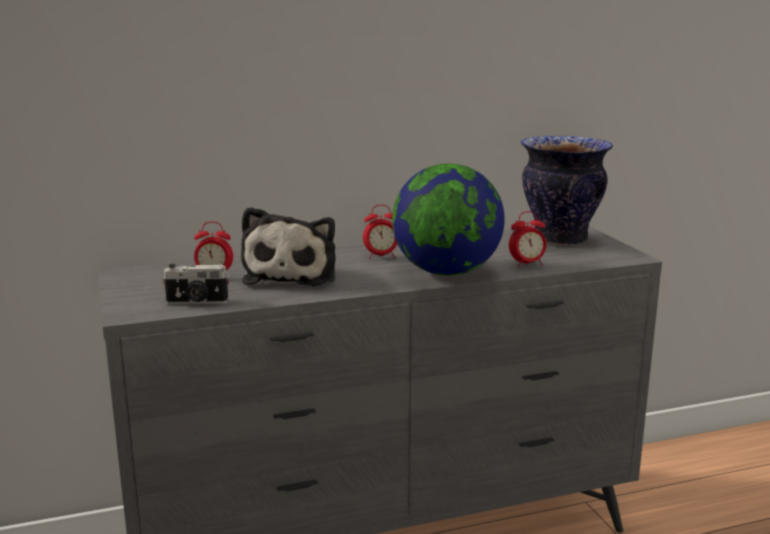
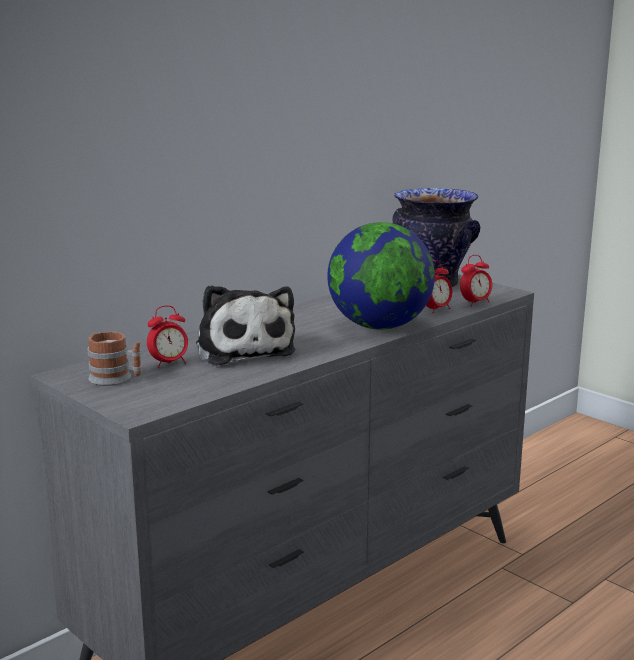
camera: 25 degrees left, 0 degrees up
camera [162,264,229,305] -> none
alarm clock [363,205,397,258] -> alarm clock moved to [460,255,492,306]
none -> mug [87,331,142,386]

